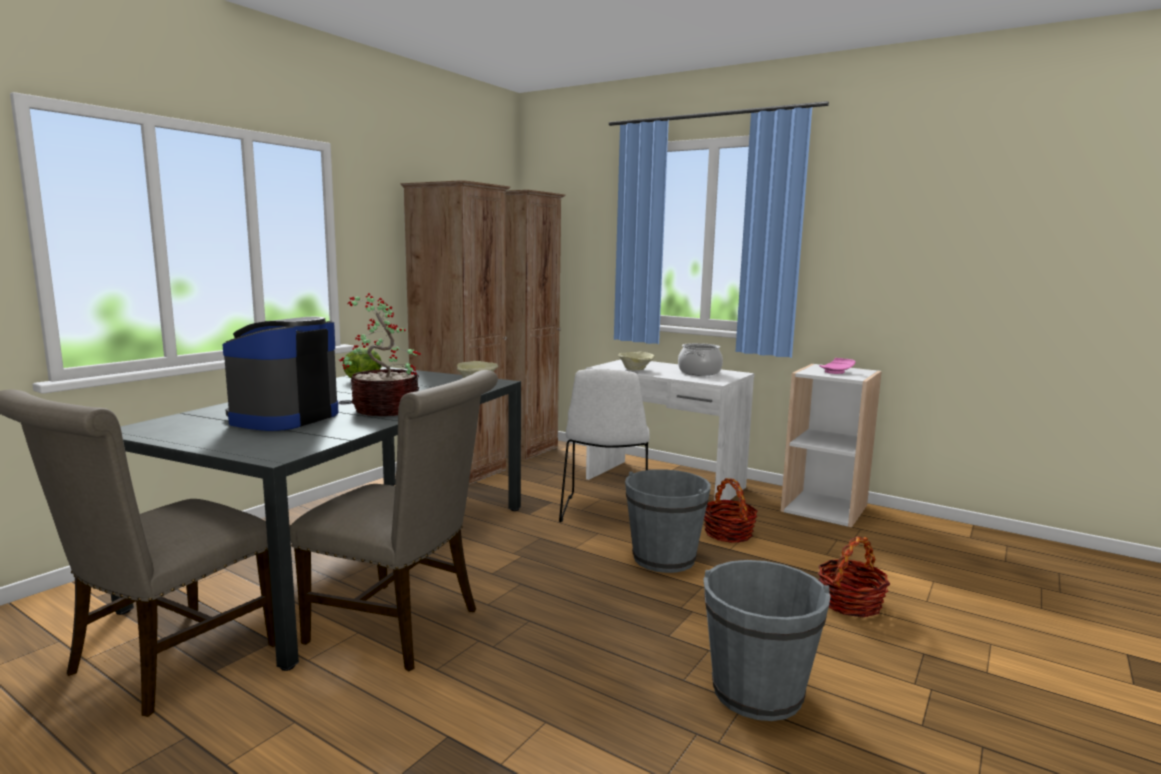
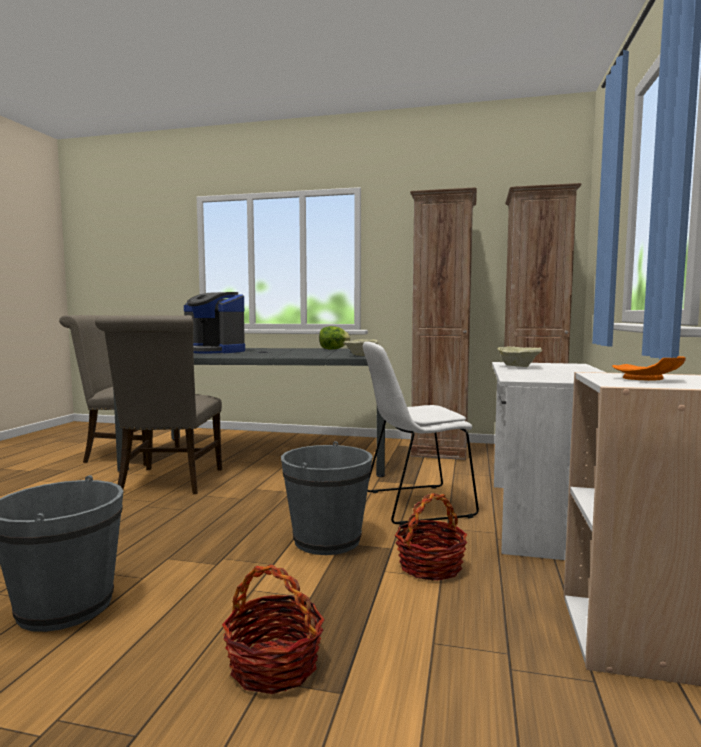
camera: 70 degrees right, 5 degrees down
coffee machine [222,317,338,431] -> coffee machine turned 150 degrees counterclockwise [184,292,245,354]
potted plant [339,293,421,416] -> none
cooking pot [678,343,723,376] -> none
pink plate [819,358,856,374] -> orange plate [612,356,686,381]

